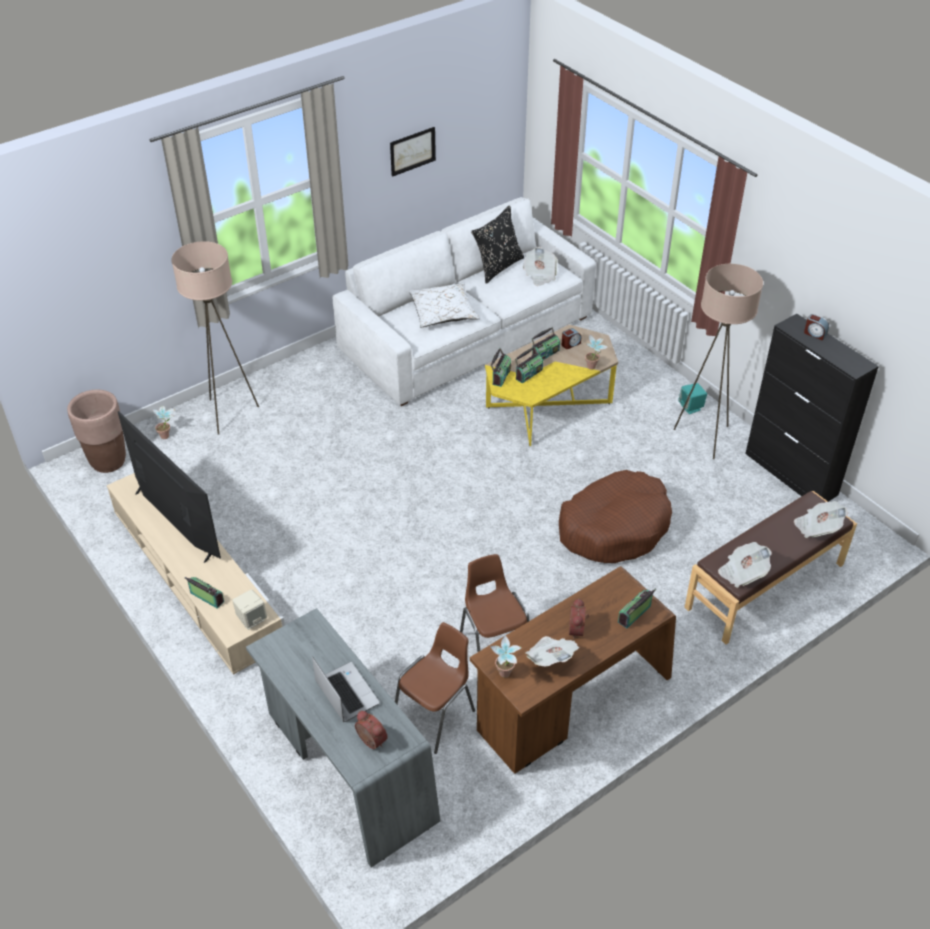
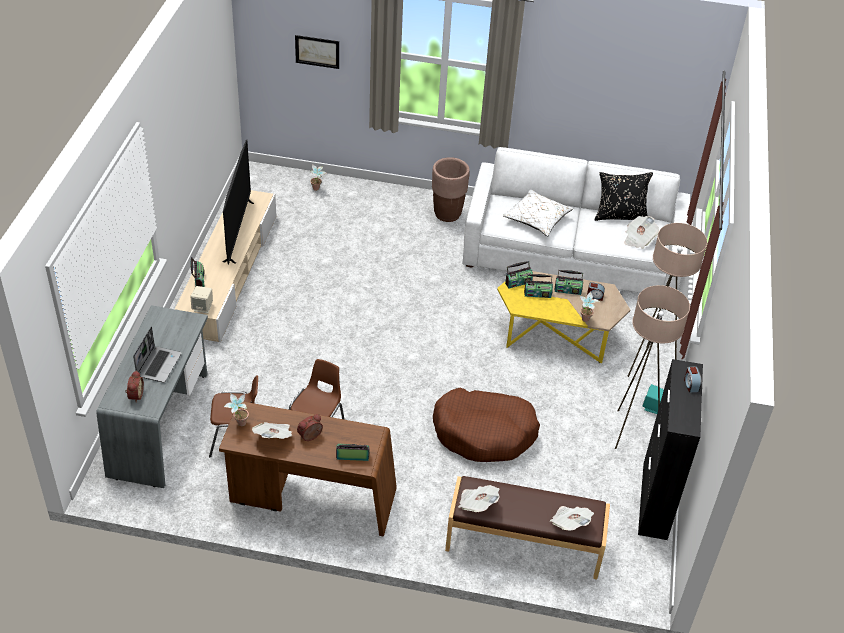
camera: 45 degrees right, 0 degrees up
brown planter [67,390,126,473] -> brown planter moved to [432,157,470,222]
beige floor lamp [171,241,259,435] -> beige floor lamp moved to [627,223,707,377]
picture [390,127,436,177] -> picture moved to [295,35,339,69]

